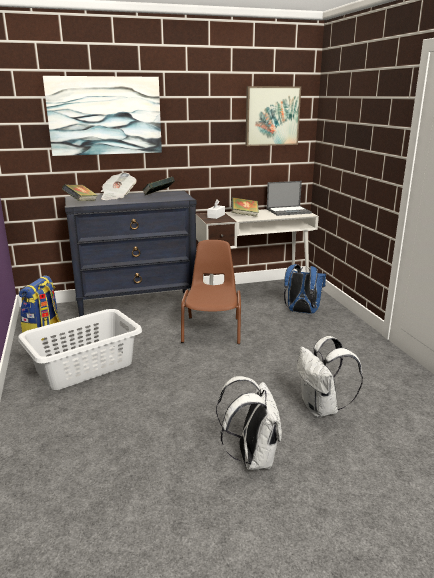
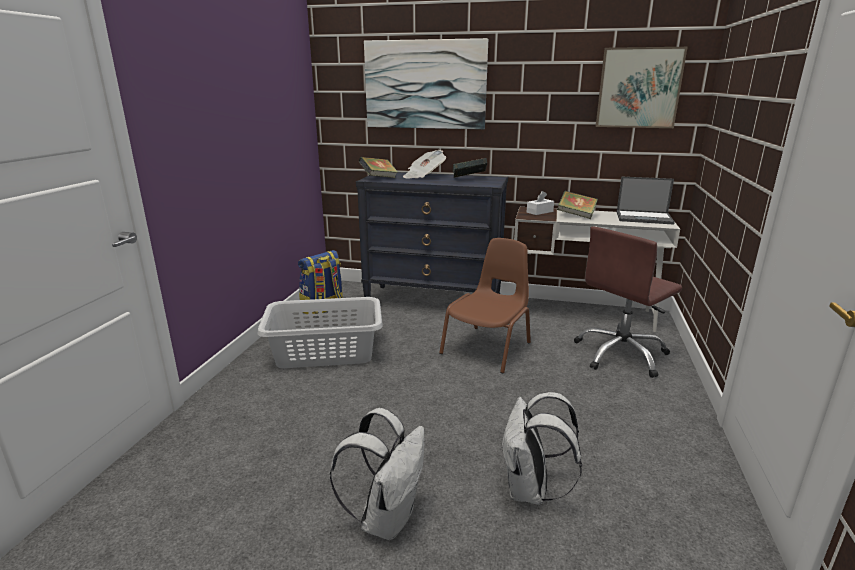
camera: 30 degrees right, 0 degrees up
blue backpack [284,264,326,313] -> brown office chair [574,227,682,378]

